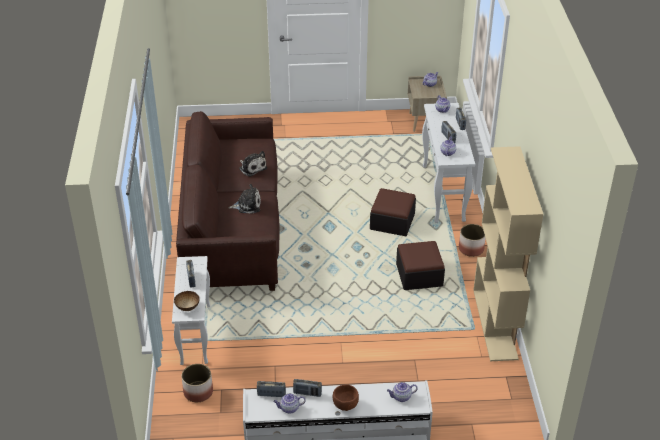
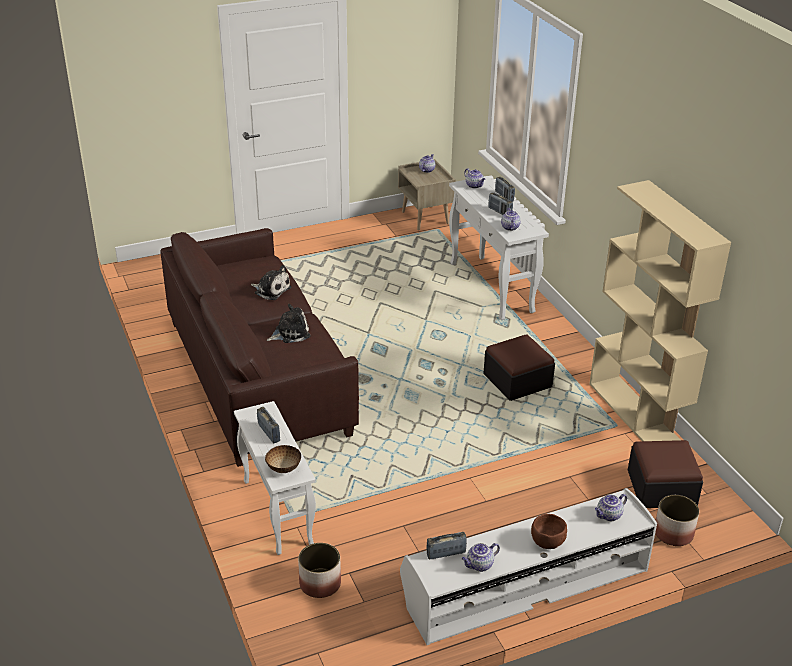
camera: 20 degrees left, 5 degrees down
radio [293,379,322,397] -> none
ottoman [370,188,416,236] -> ottoman moved to [628,440,703,508]
planter [459,224,485,257] -> planter moved to [655,495,699,546]

